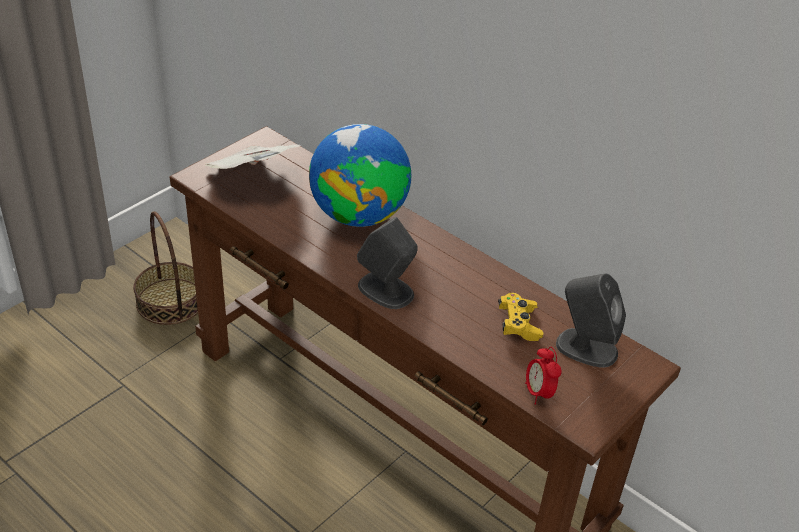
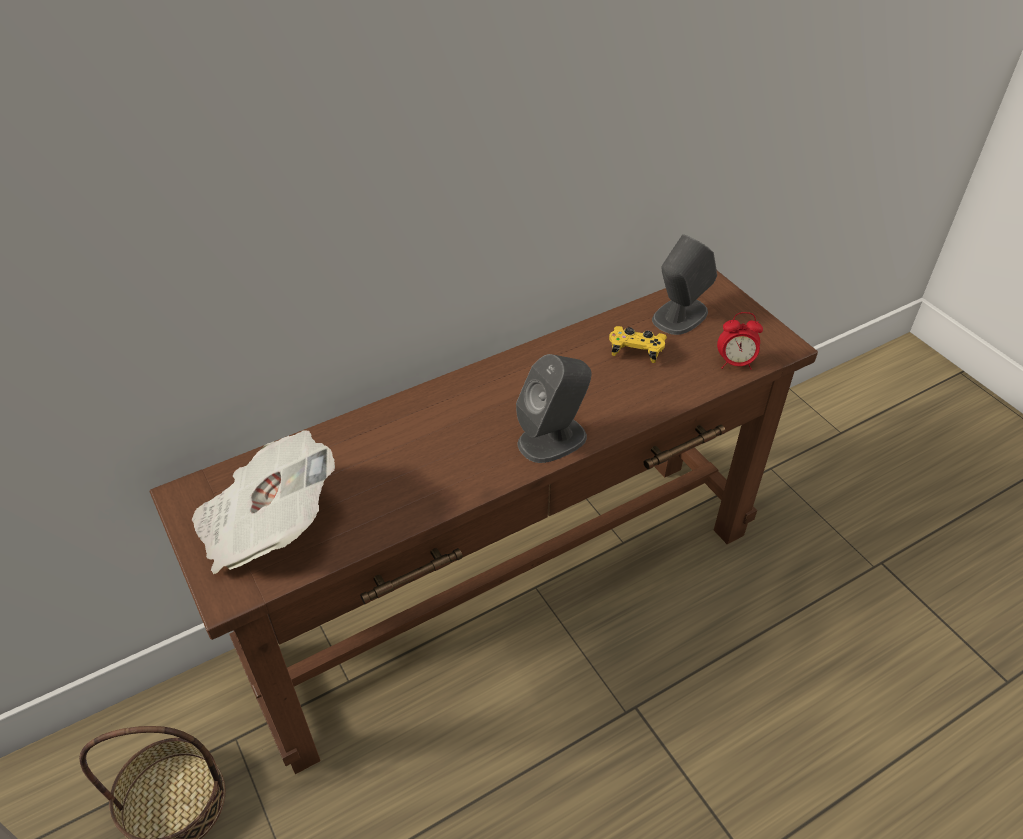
camera: 70 degrees left, 5 degrees up
globe [309,124,411,227] -> none

